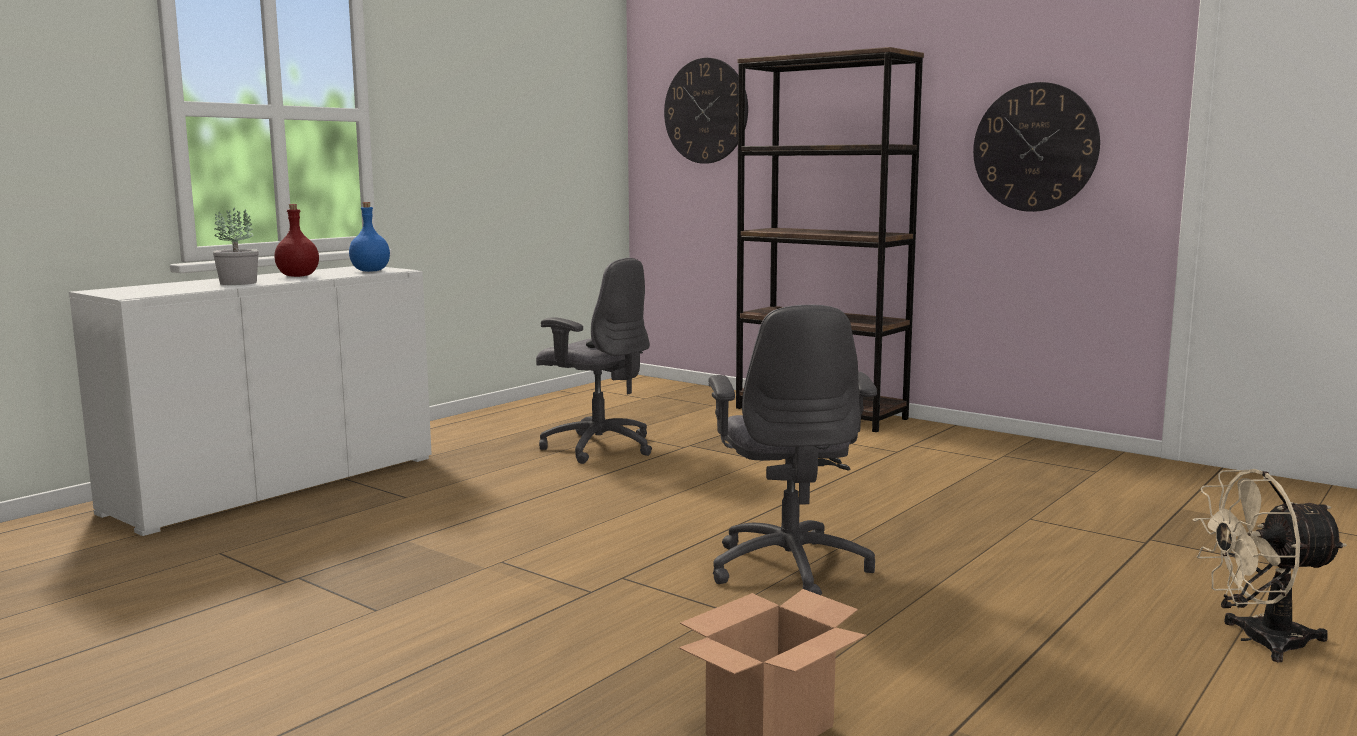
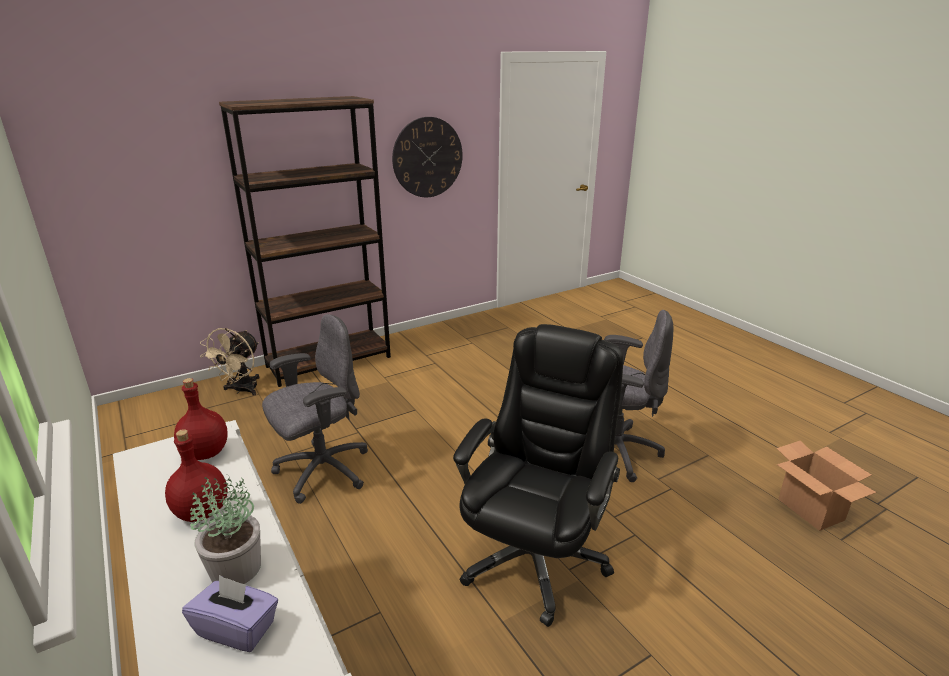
camera: 70 degrees left, 15 degrees up
blue bottle [349,202,390,272] -> red bottle [174,378,228,460]
wall clock [664,58,748,164] -> none
beige fan [1193,469,1347,663] -> beige fan moved to [200,328,260,396]
none -> purple tissue box [182,575,278,652]
none -> black office chair [453,324,623,627]

